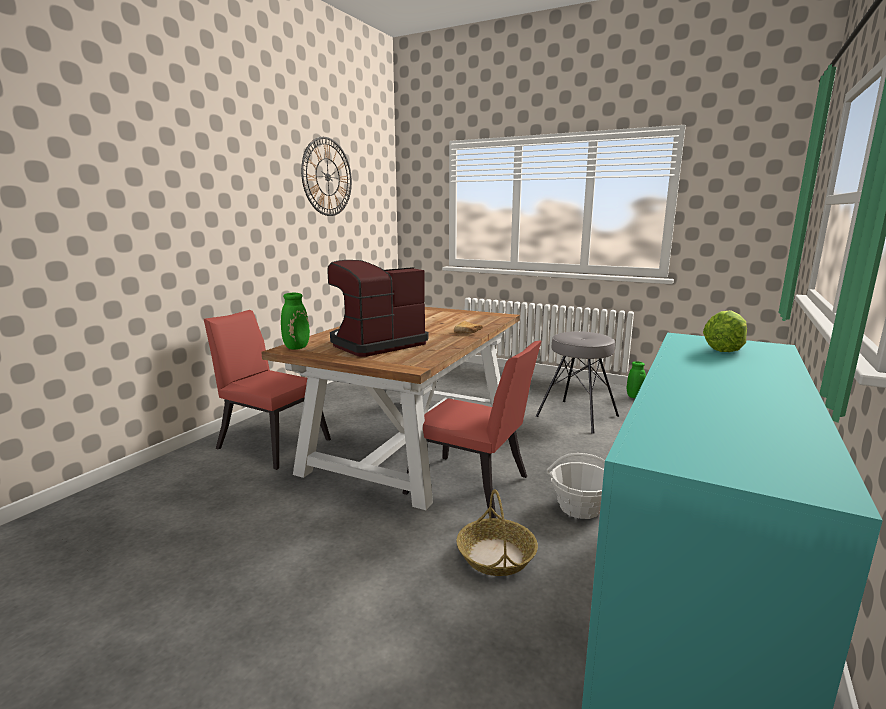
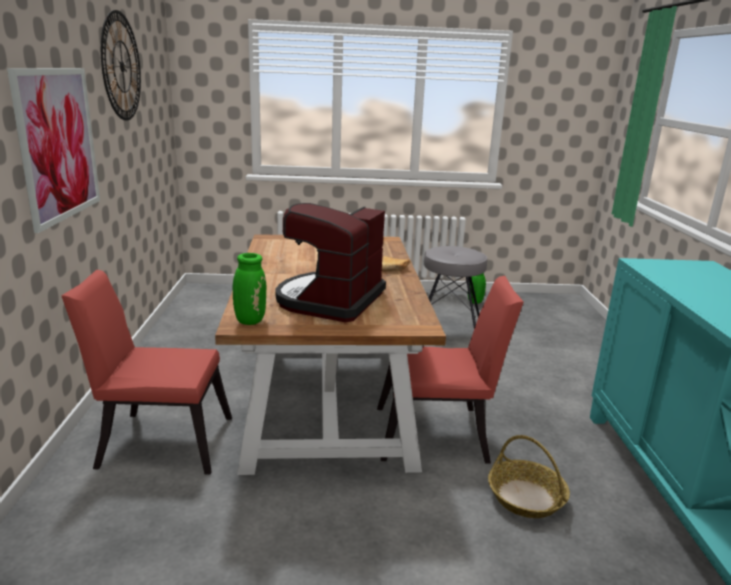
camera: 30 degrees left, 5 degrees up
basket [547,453,605,519] -> none
lettuce [703,310,747,352] -> none
none -> picture [7,68,100,233]

